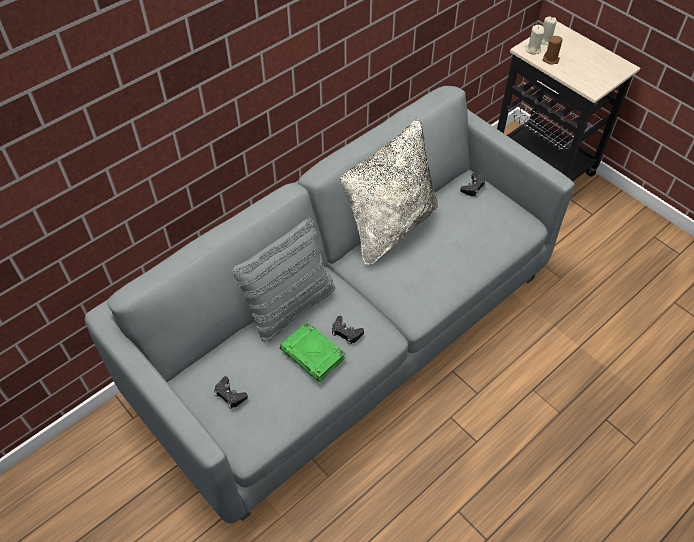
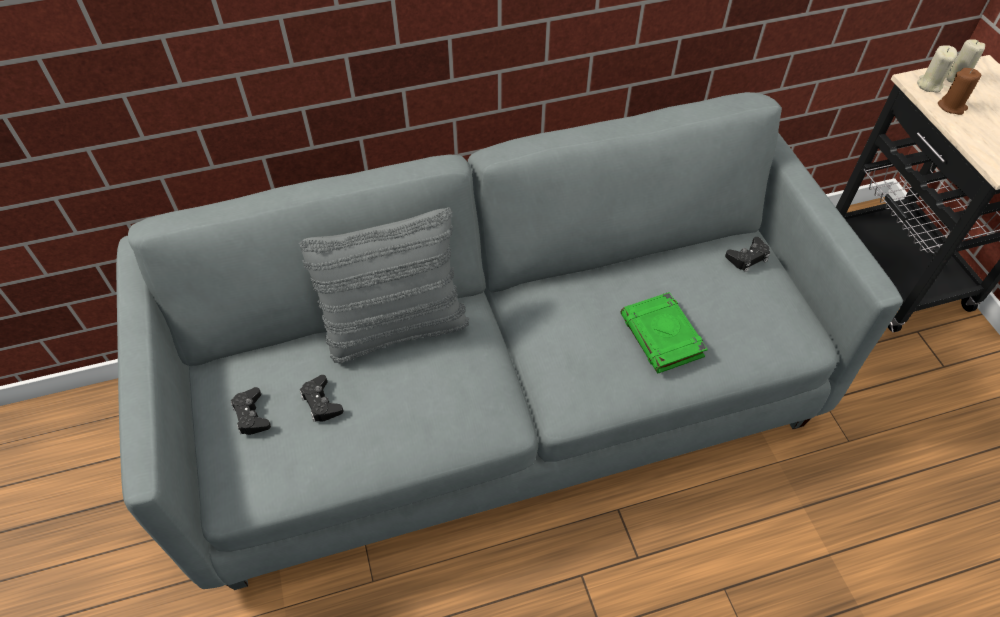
camera: 25 degrees right, 0 degrees up
green book [280,322,346,382] -> green book moved to [621,292,708,373]
black game controller [332,316,364,345] -> black game controller moved to [300,375,344,422]
beige pillow [340,119,437,265] -> none

